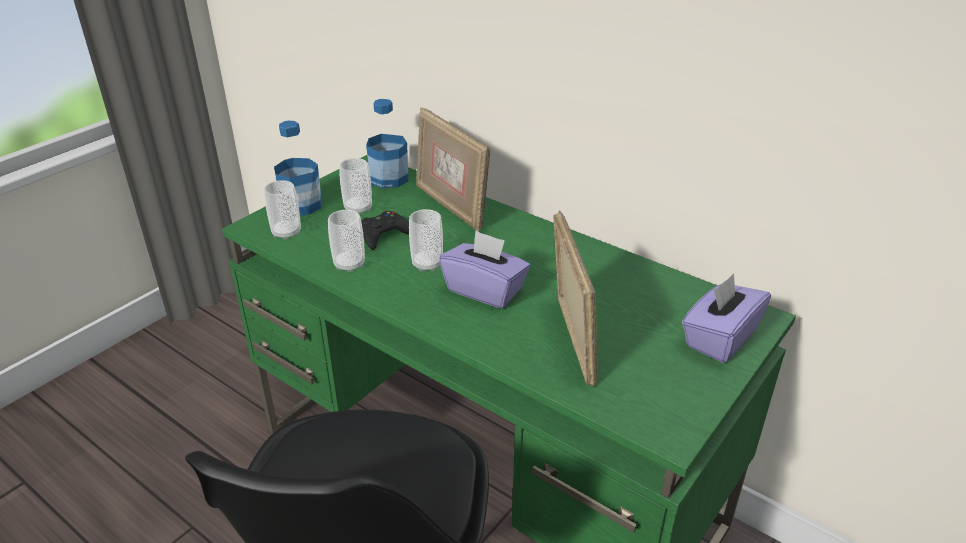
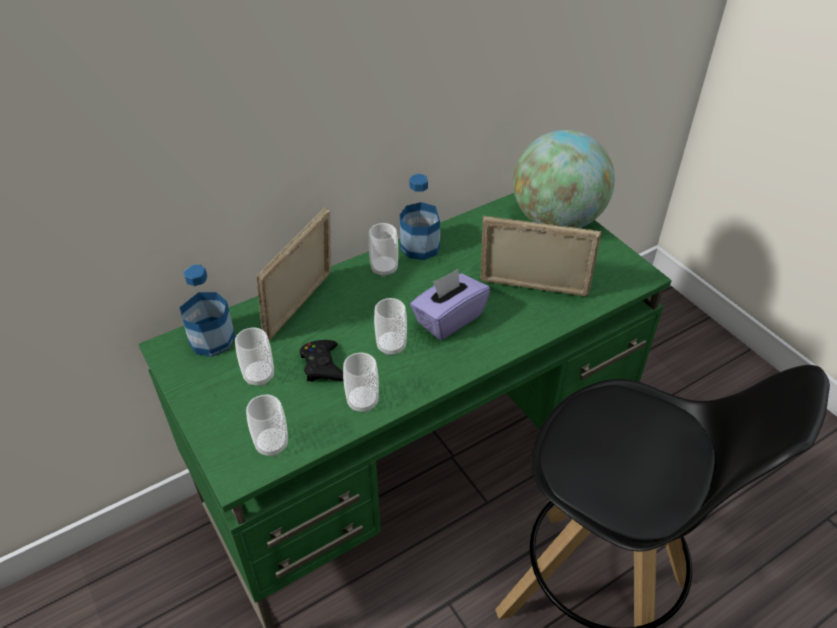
camera: 70 degrees left, 10 degrees up
bottle [274,121,322,216] -> bottle moved to [400,174,440,260]
picture frame [416,107,490,232] -> picture frame turned 135 degrees clockwise [256,207,331,340]
purple tissue box [682,274,771,363] -> globe [513,130,615,228]
none -> cup [368,223,398,277]

